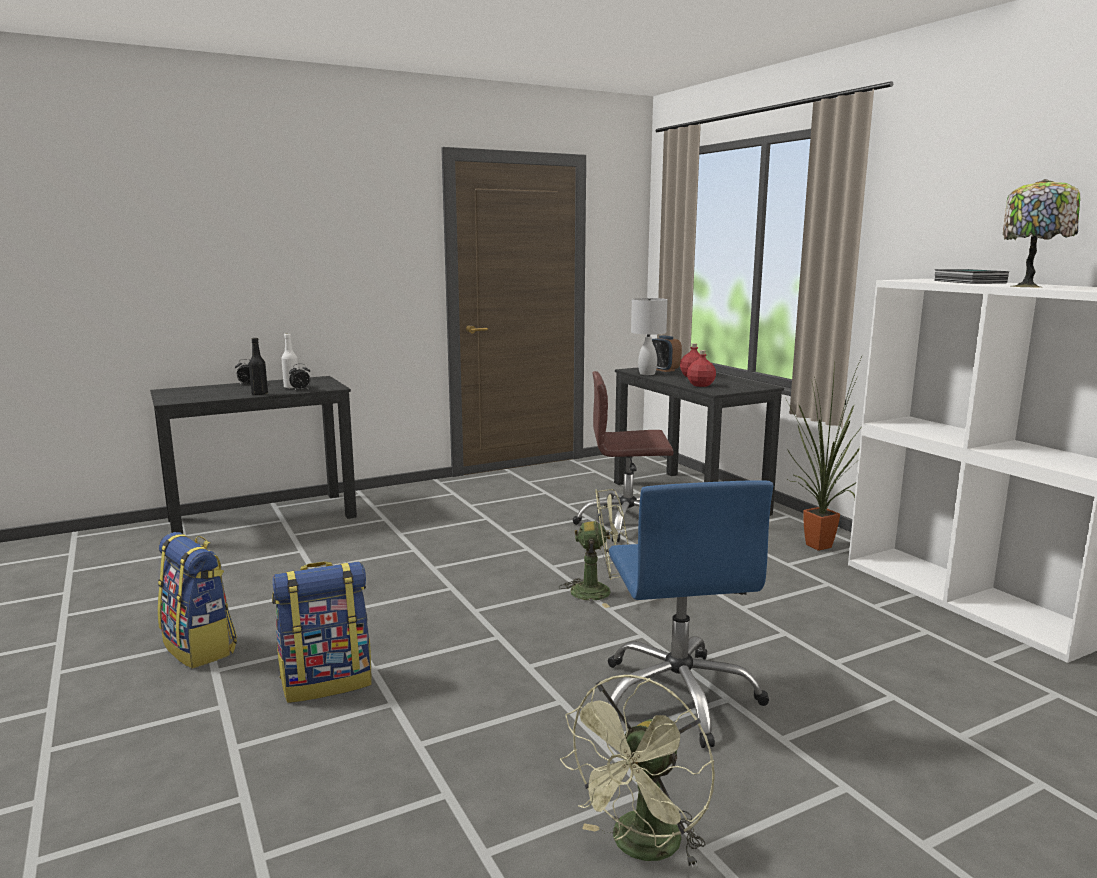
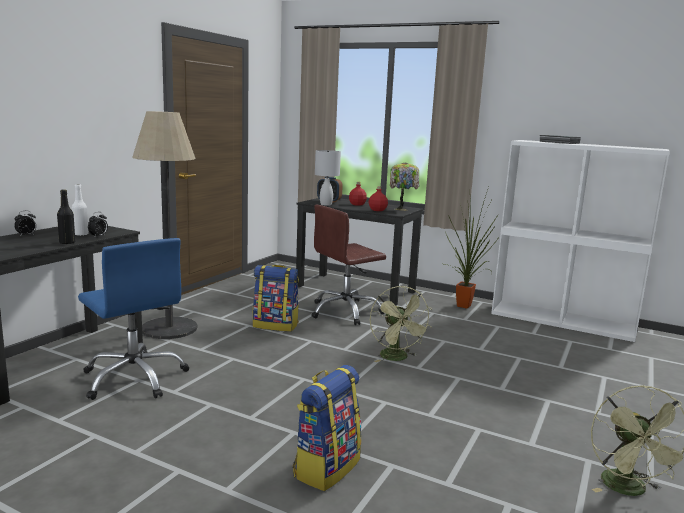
camera: 35 degrees left, 0 degrees up
backpack [158,532,237,669] -> backpack moved to [253,265,299,332]
green fan [559,489,628,608] -> green fan turned 105 degrees clockwise [370,286,432,362]
blue office chair [608,480,773,748] -> blue office chair moved to [78,238,189,400]
table lamp [1003,179,1080,288] -> table lamp moved to [390,162,419,211]
none -> floor lamp [132,111,197,339]

